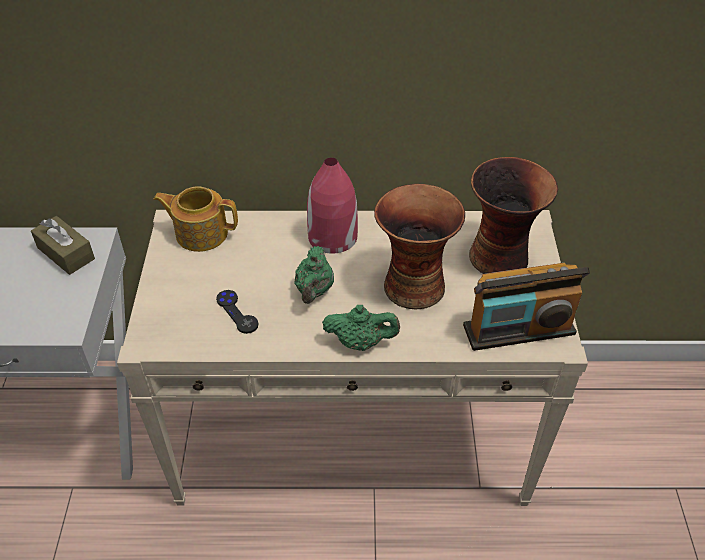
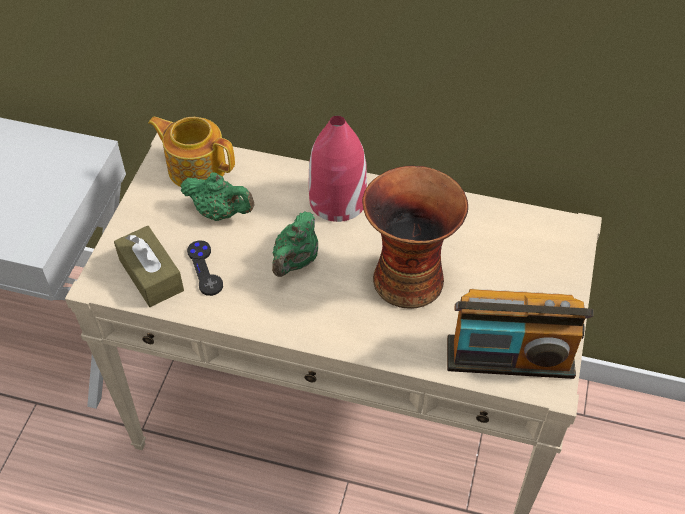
camera: 15 degrees right, 5 degrees up
brown tissue box [31,216,95,275] -> brown tissue box moved to [114,226,184,307]
green teapot [322,305,400,351] -> green teapot moved to [180,172,254,221]
vase [469,157,558,274] -> none

